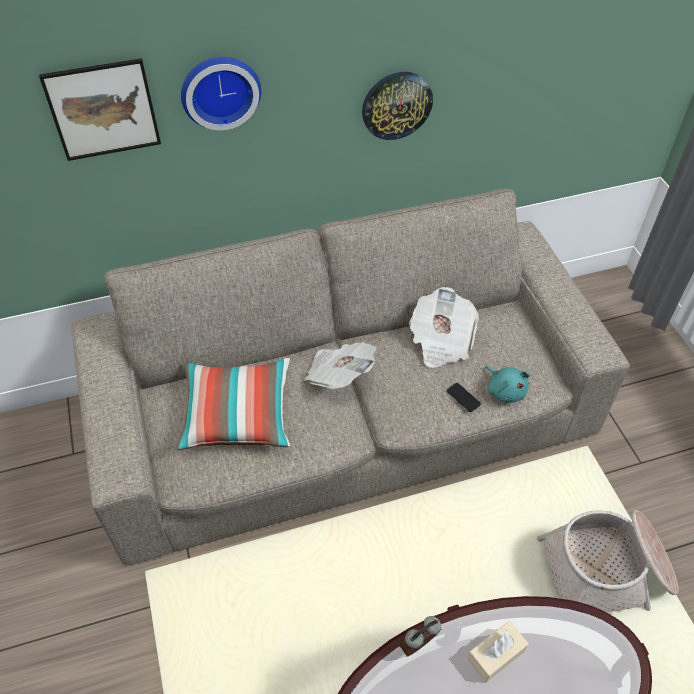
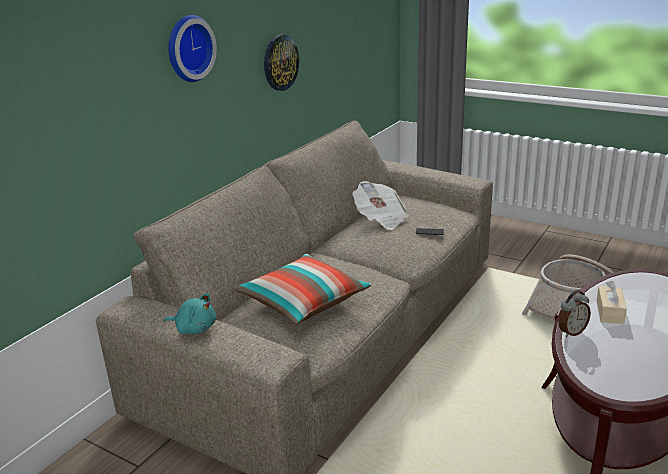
camera: 40 degrees left, 25 degrees down
picture [39,58,161,161] -> none
newspaper [304,342,377,389] -> none
alarm clock [400,616,441,657] -> alarm clock turned 135 degrees counterclockwise [558,290,591,337]
turquoise plush toy [485,366,530,403] -> turquoise plush toy moved to [164,293,216,334]

